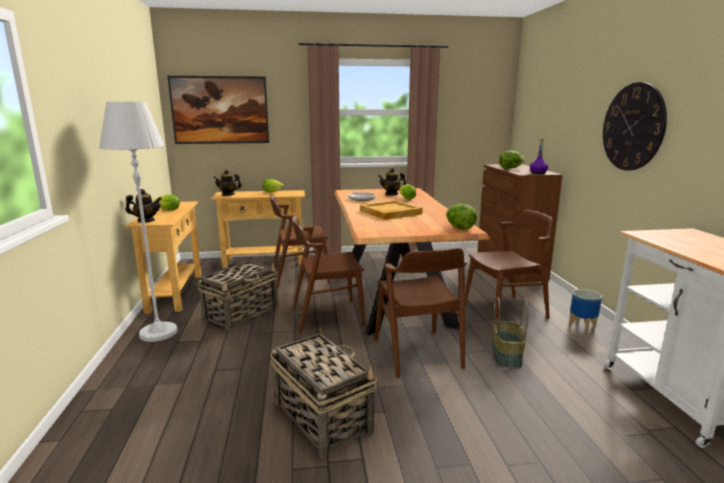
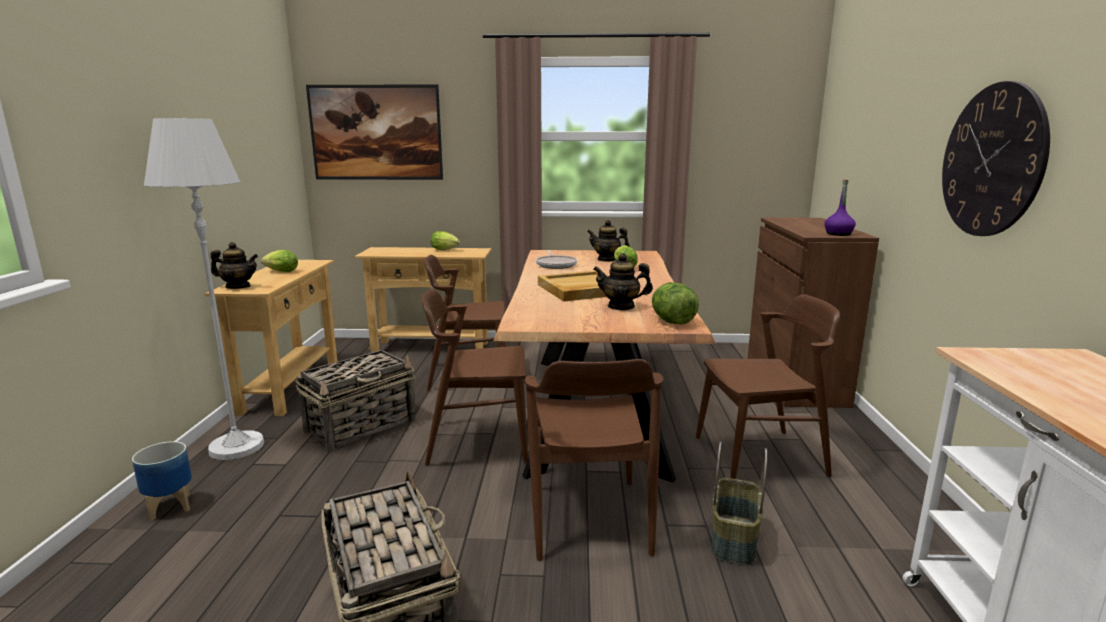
camera: 10 degrees right, 0 degrees up
teapot [214,170,242,196] -> teapot moved to [593,253,653,310]
lettuce [499,151,524,169] -> none
planter [569,289,602,333] -> planter moved to [132,441,192,521]

